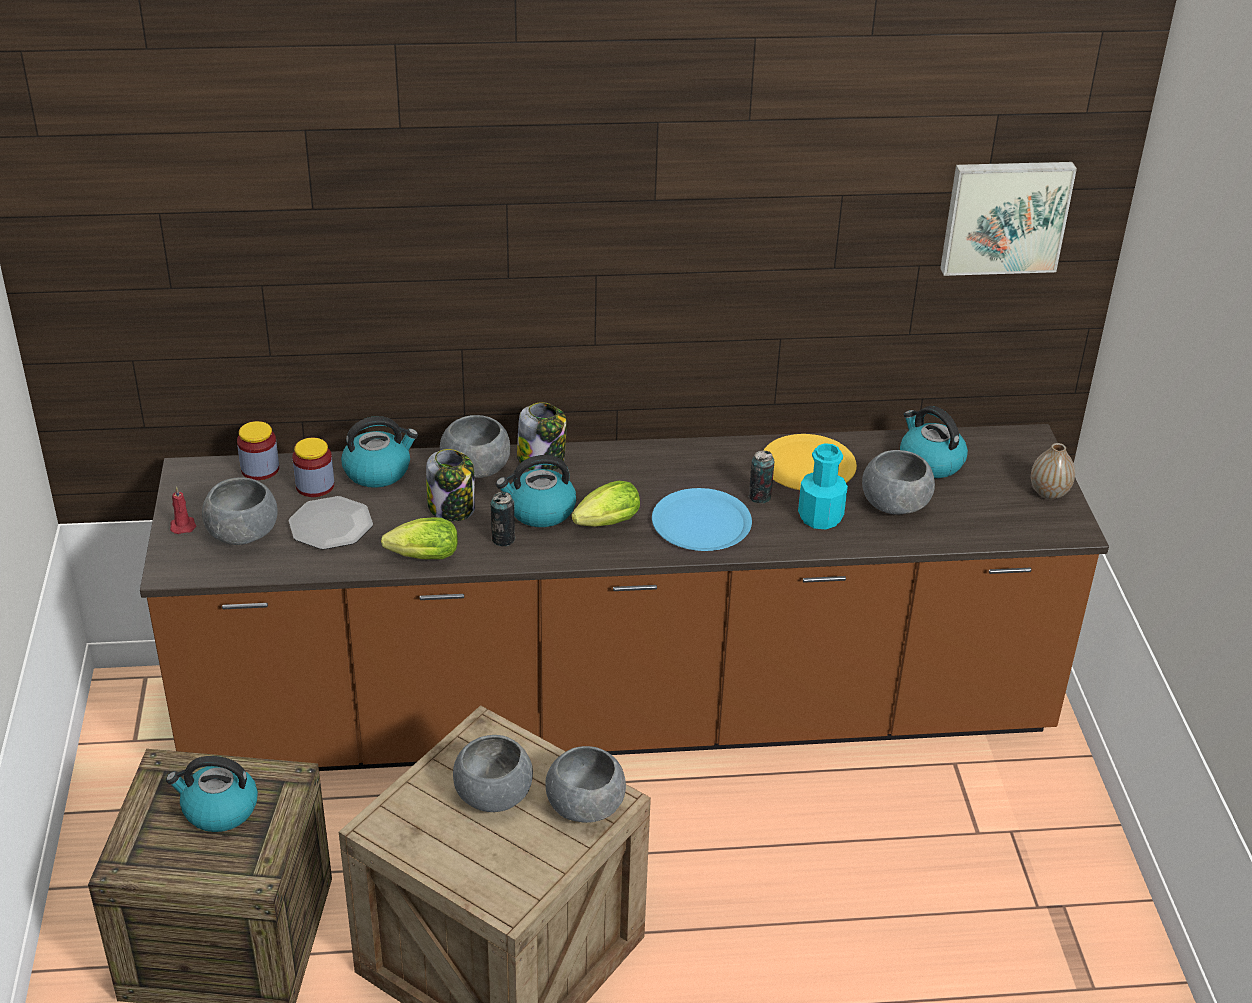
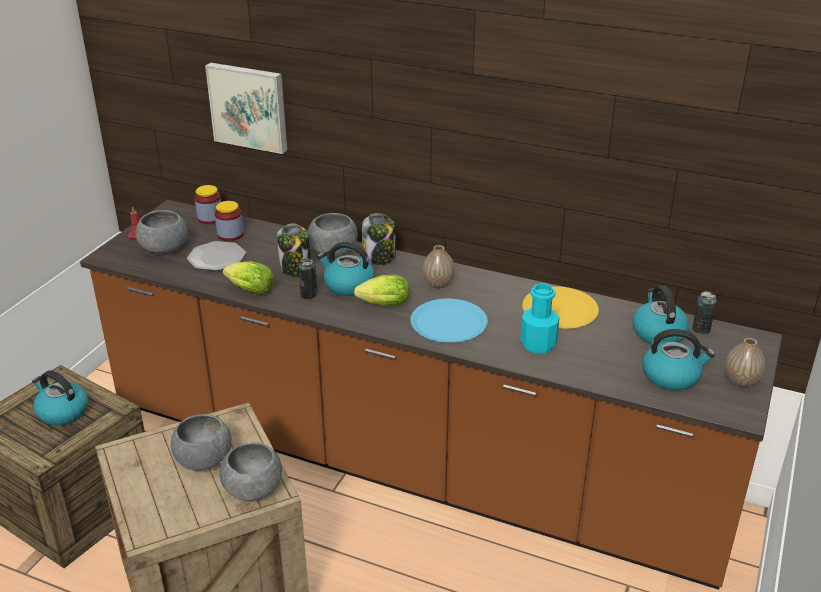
camera: 30 degrees right, 5 degrees down
kettle [341,416,418,488] -> kettle moved to [642,329,715,391]
can [748,451,775,503] -> can moved to [692,291,717,334]
grey bowl [862,450,935,515] -> none
picture [940,162,1077,276] -> picture moved to [205,63,287,154]
none -> vase [423,245,455,289]

